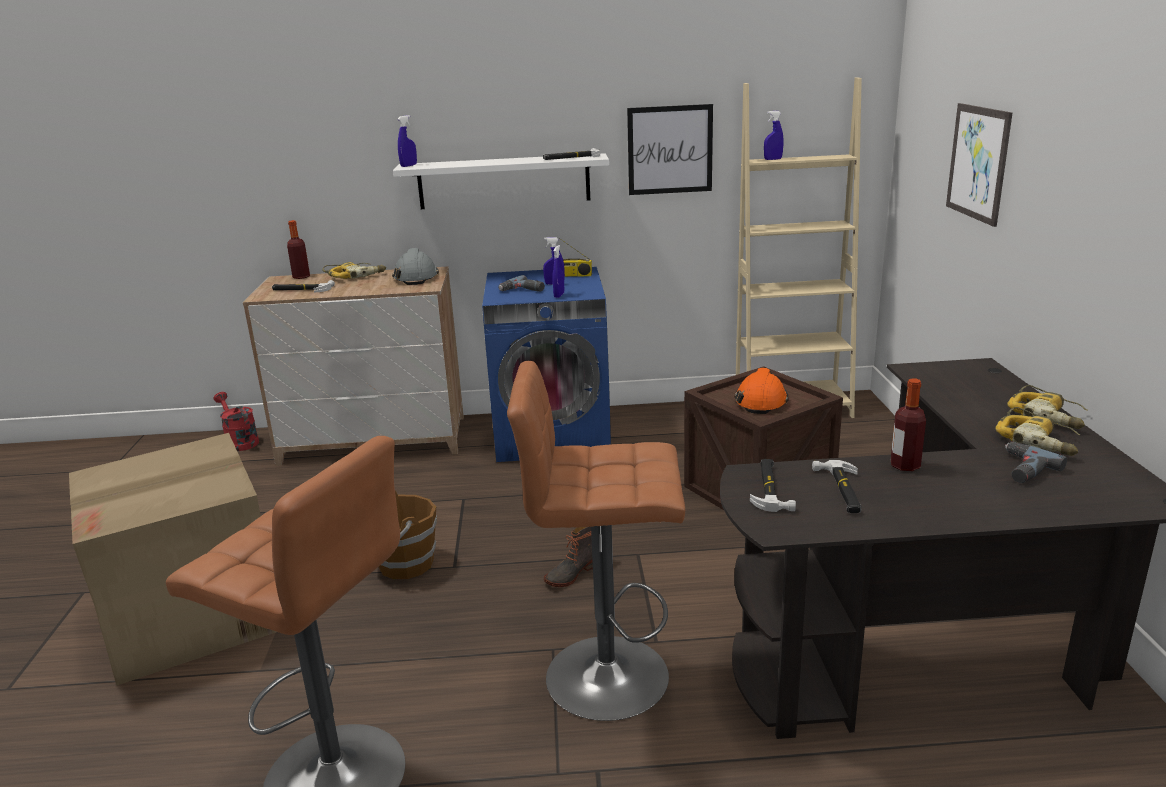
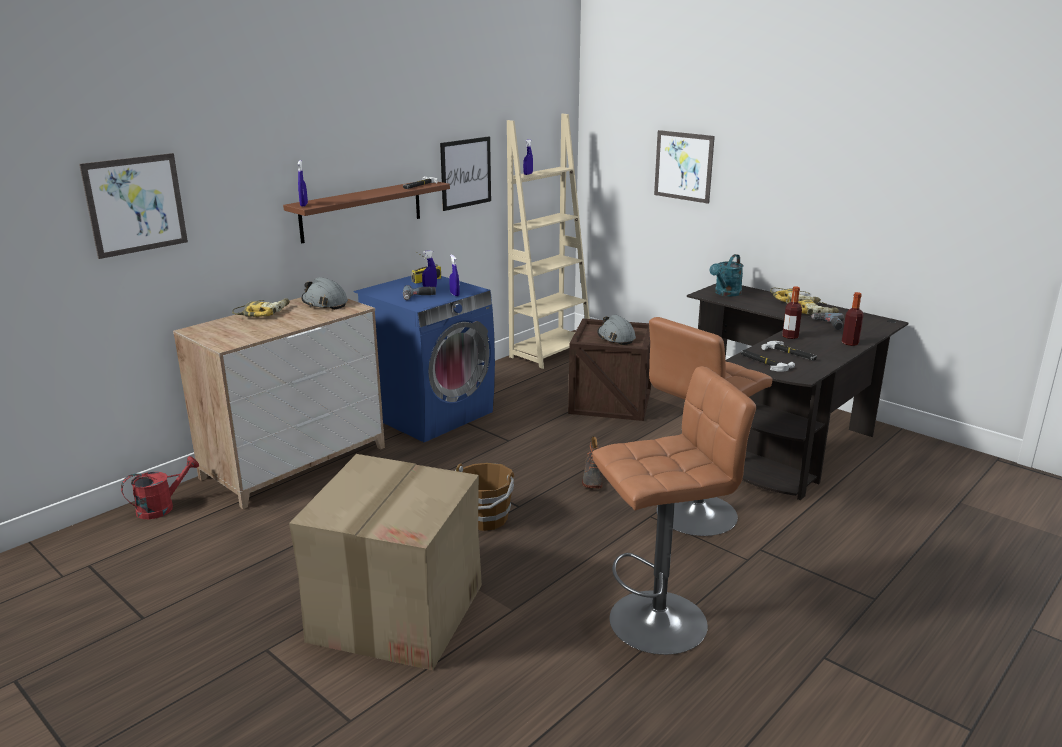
camera: 45 degrees left, 0 degrees up
red watering can [213,392,259,451] -> red watering can turned 135 degrees clockwise [121,456,199,519]
hammer [272,280,335,293] -> none
bottle [287,220,310,279] -> bottle moved to [842,292,863,346]
white shelf [393,153,609,209] -> brown shelf [283,182,450,243]
orange hard hat [734,368,789,414] -> grey hard hat [597,315,636,345]
none -> picture [79,153,188,259]
none -> turquoise watering can [710,254,744,296]

